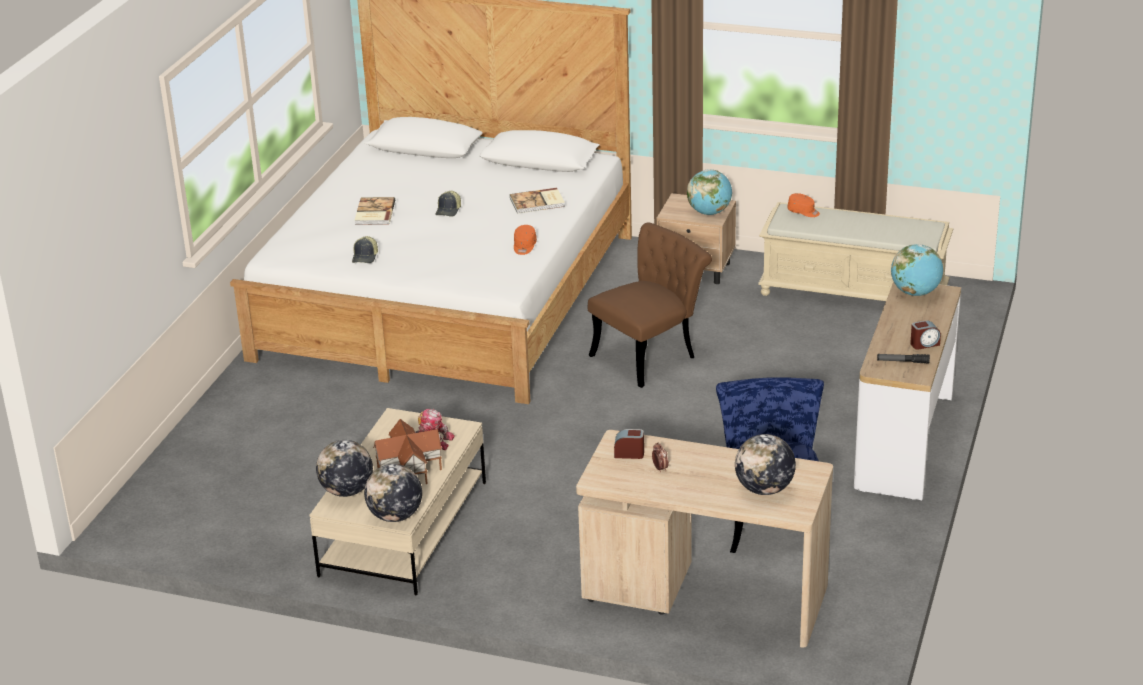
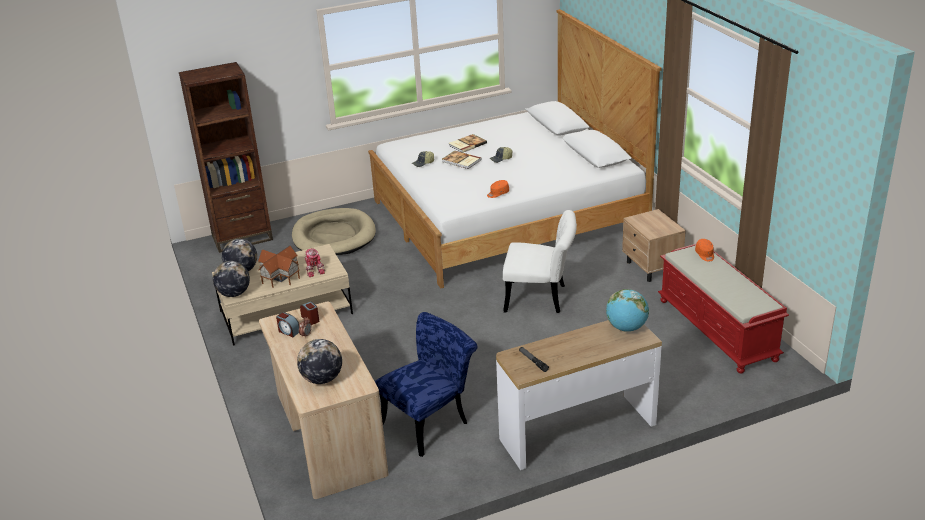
camera: 50 degrees right, 0 degrees up
book [510,188,565,214] -> book moved to [442,151,481,169]
brown chair [588,223,712,388] -> white chair [503,210,577,313]
globe [687,169,732,215] -> none
beige bench [758,202,953,301] -> red bench [658,244,789,373]
alarm clock [910,320,941,350] -> alarm clock moved to [276,312,299,337]
none -> brown bookcase [179,62,273,253]
none -> beige dog bed [292,208,376,255]

